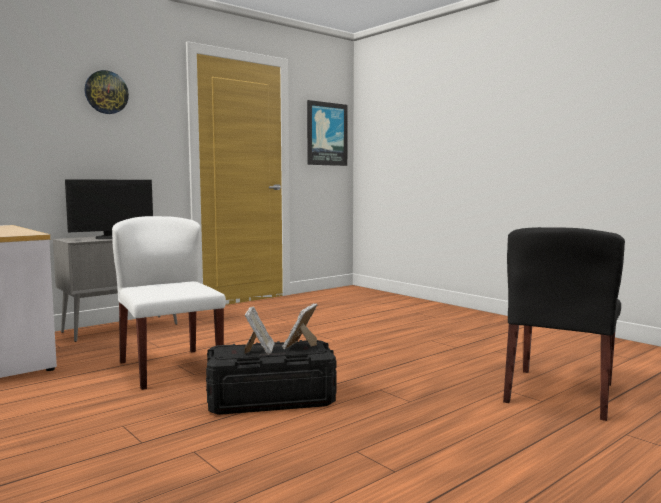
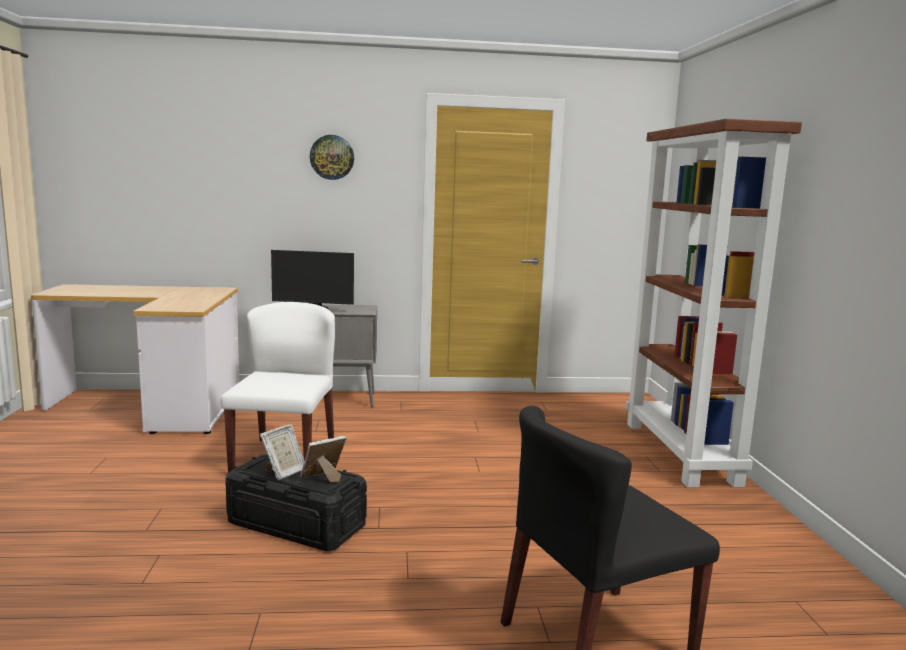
camera: 35 degrees right, 5 degrees up
picture [307,100,348,166] -> none
none -> brown bookcase [626,119,802,488]

